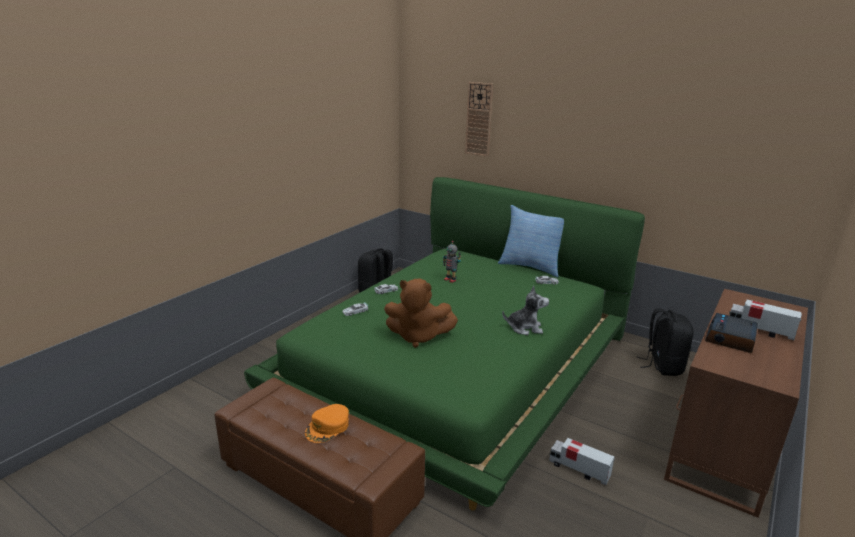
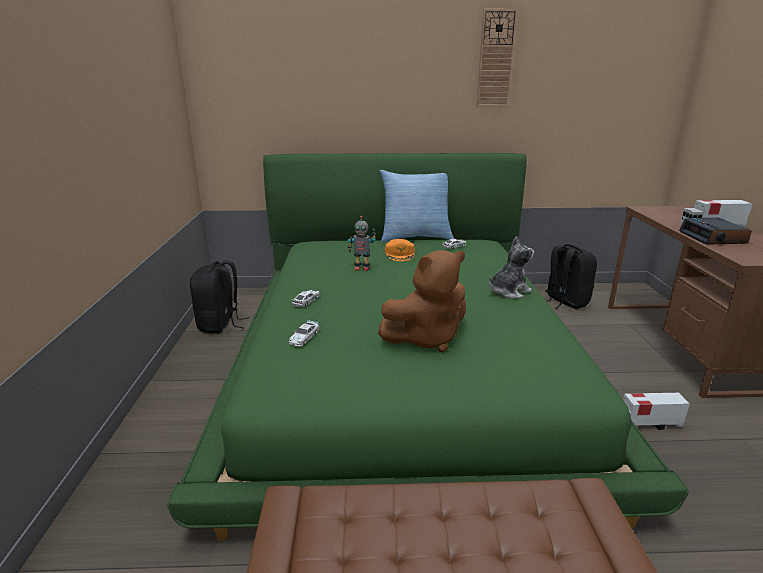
camera: 35 degrees left, 0 degrees up
orange cap [305,404,349,443] -> orange cap moved to [385,239,415,261]
wall clock [465,82,493,157] -> wall clock moved to [477,9,518,106]

